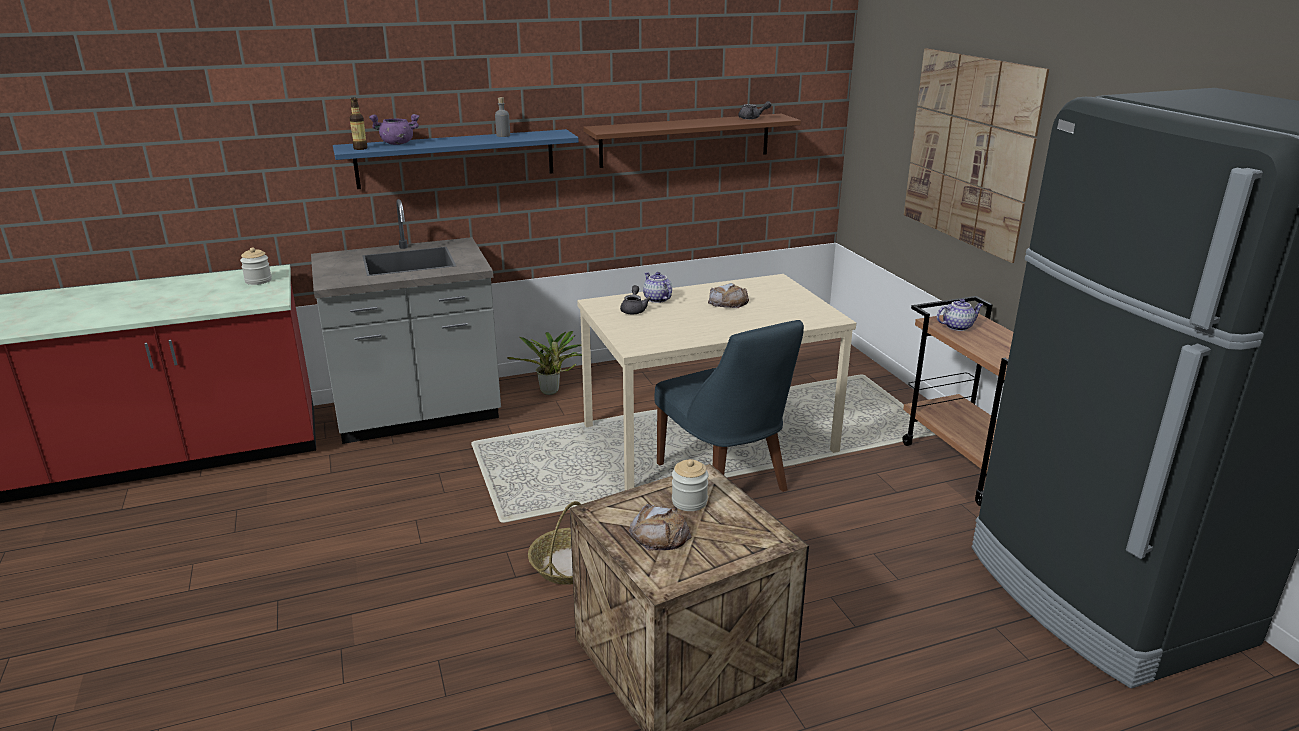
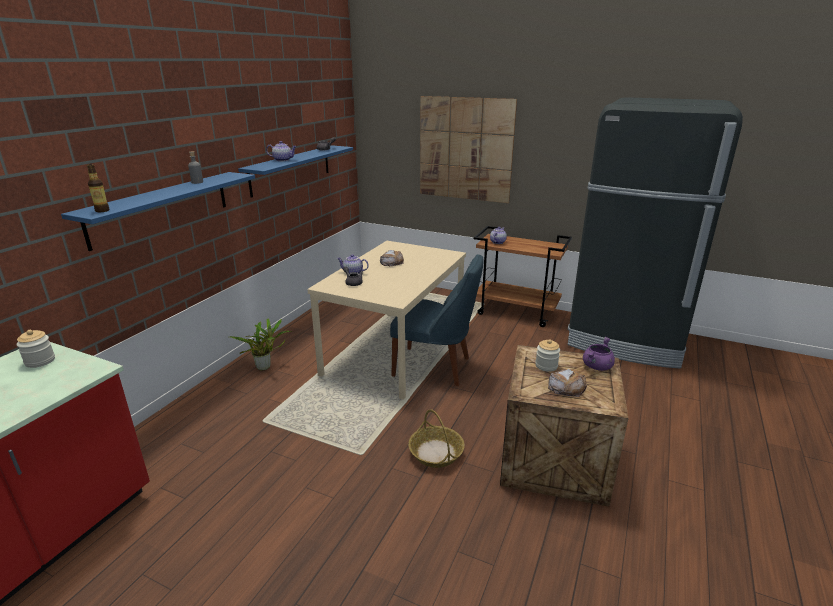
camera: 45 degrees left, 0 degrees up
grey counter [311,199,501,444] -> none
purple cooking pot [369,114,420,145] -> purple cooking pot moved to [583,337,615,371]
brown shelf [583,114,801,168] -> blue shelf [238,145,353,198]
none -> teapot [266,141,297,161]

